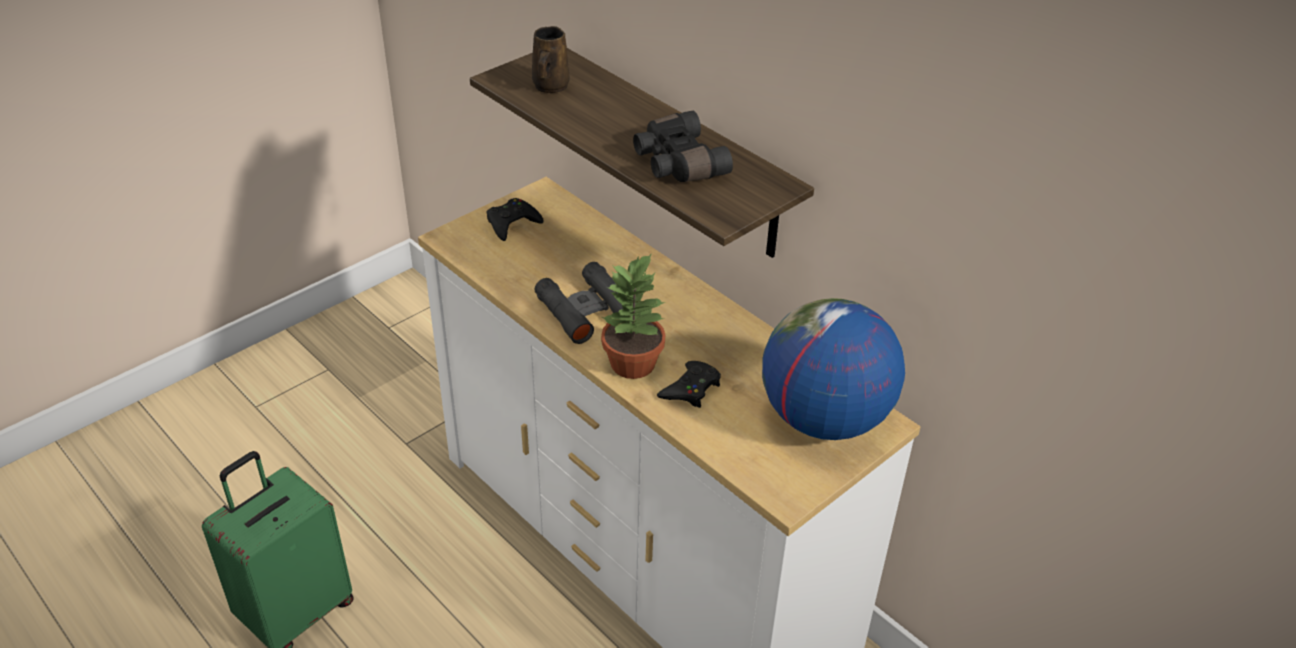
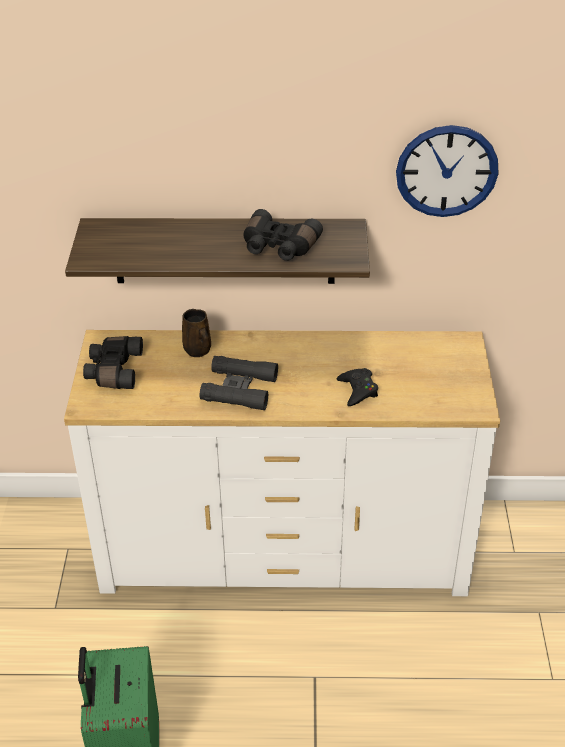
camera: 45 degrees left, 0 degrees up
black game controller [486,198,543,241] -> black binoculars [83,336,143,389]
brown mug [532,26,570,93] -> brown mug moved to [182,309,211,357]
potted plant [601,253,665,379] -> none
globe [762,298,905,440] -> none
none -> wall clock [396,125,499,217]

